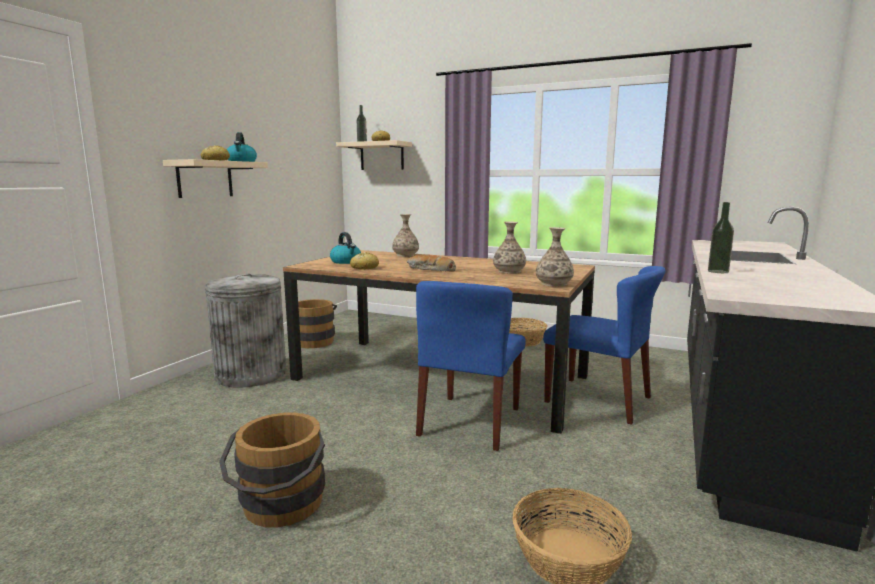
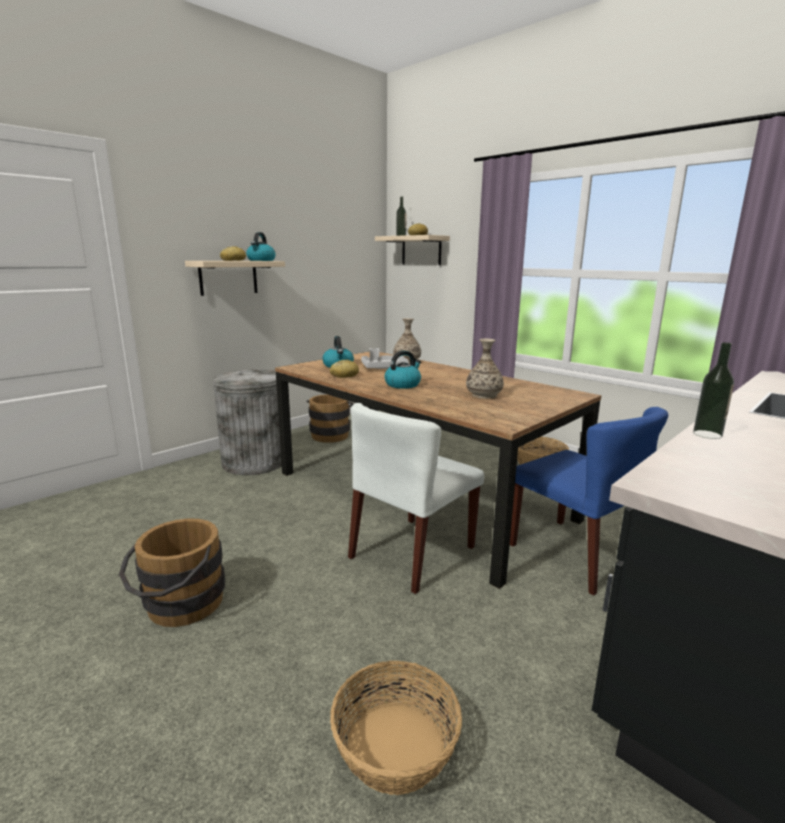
camera: 20 degrees right, 5 degrees up
bread [407,255,456,272] -> kettle [385,350,421,389]
blue chair [416,281,526,451] -> white chair [348,403,484,594]
vase [536,227,574,287] -> none
none -> grey tray [361,348,409,369]

